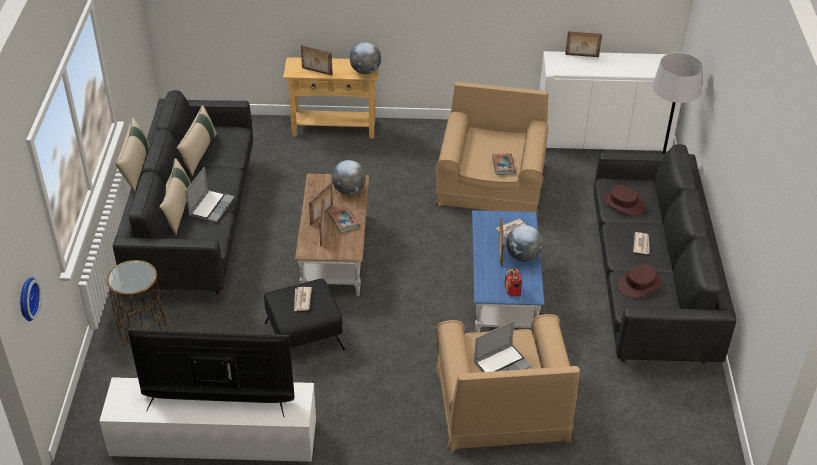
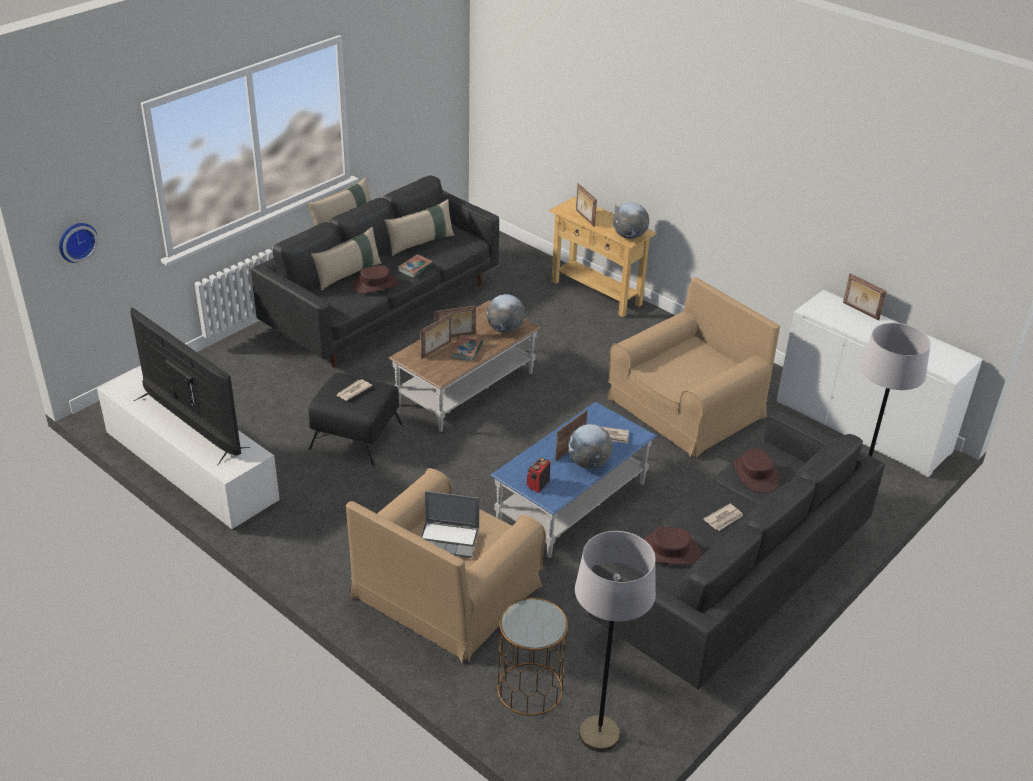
camera: 40 degrees right, 5 degrees down
brown side table [107,260,166,343] -> brown side table moved to [497,598,568,716]
laptop [185,167,235,223] -> brown hat [352,265,399,294]
book [492,153,516,175] -> book moved to [398,254,434,278]
none -> grey floor lamp [575,531,656,752]

